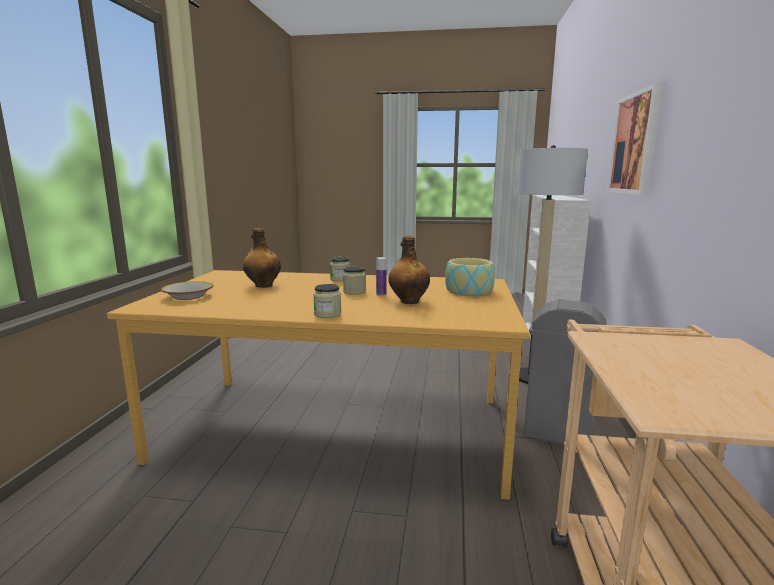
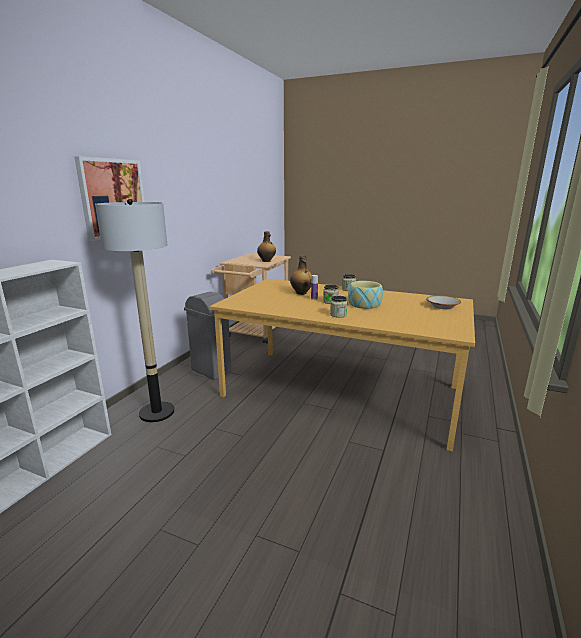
camera: 165 degrees left, 5 degrees up
bottle [243,228,281,288] -> bottle moved to [257,231,276,262]
bowl [445,258,495,296] -> bowl moved to [348,281,383,309]

